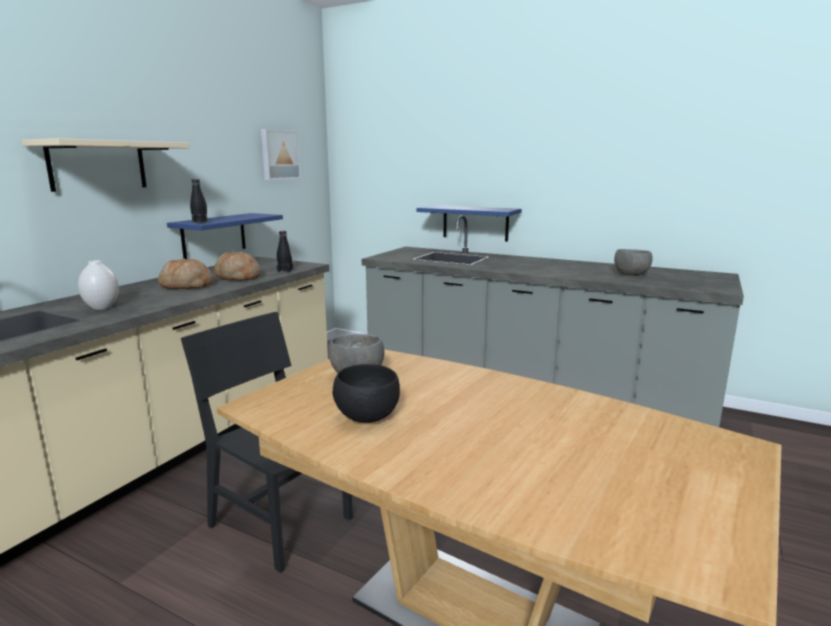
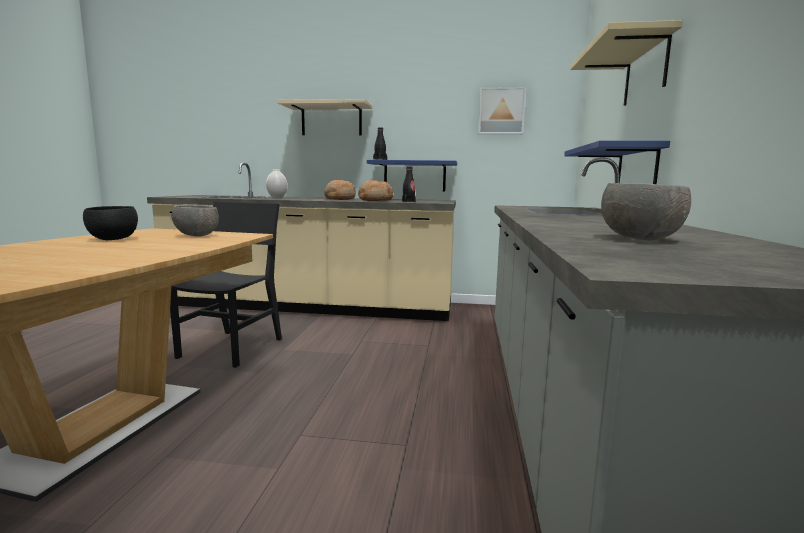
camera: 70 degrees right, 5 degrees down
none -> beige shelf [570,20,683,106]

